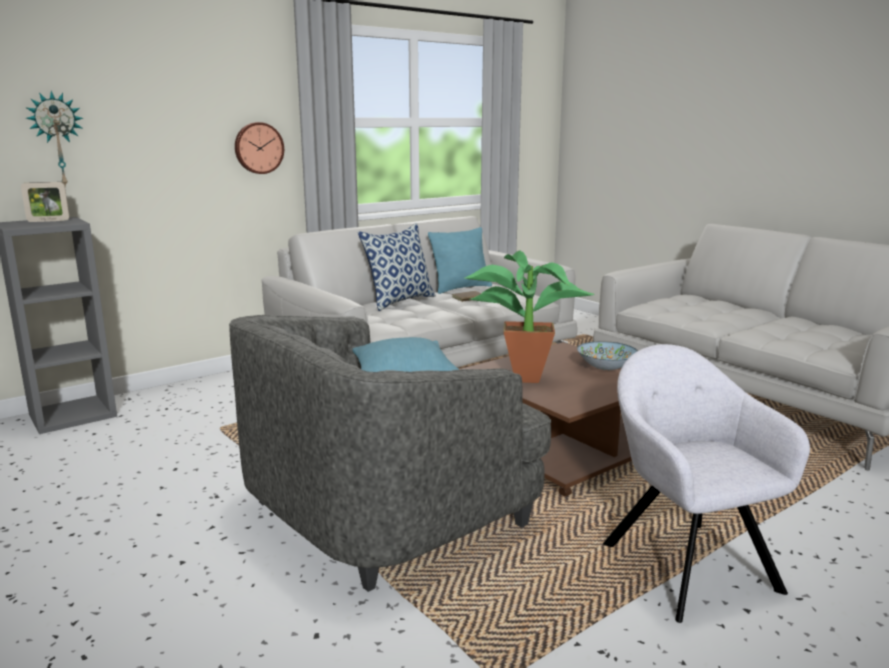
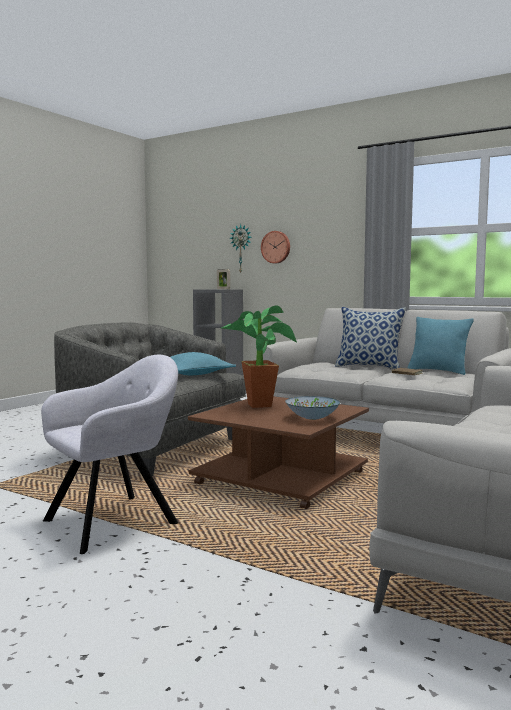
camera: 70 degrees right, 10 degrees down
wall clock [235,122,284,174] -> wall clock moved to [261,231,290,264]

